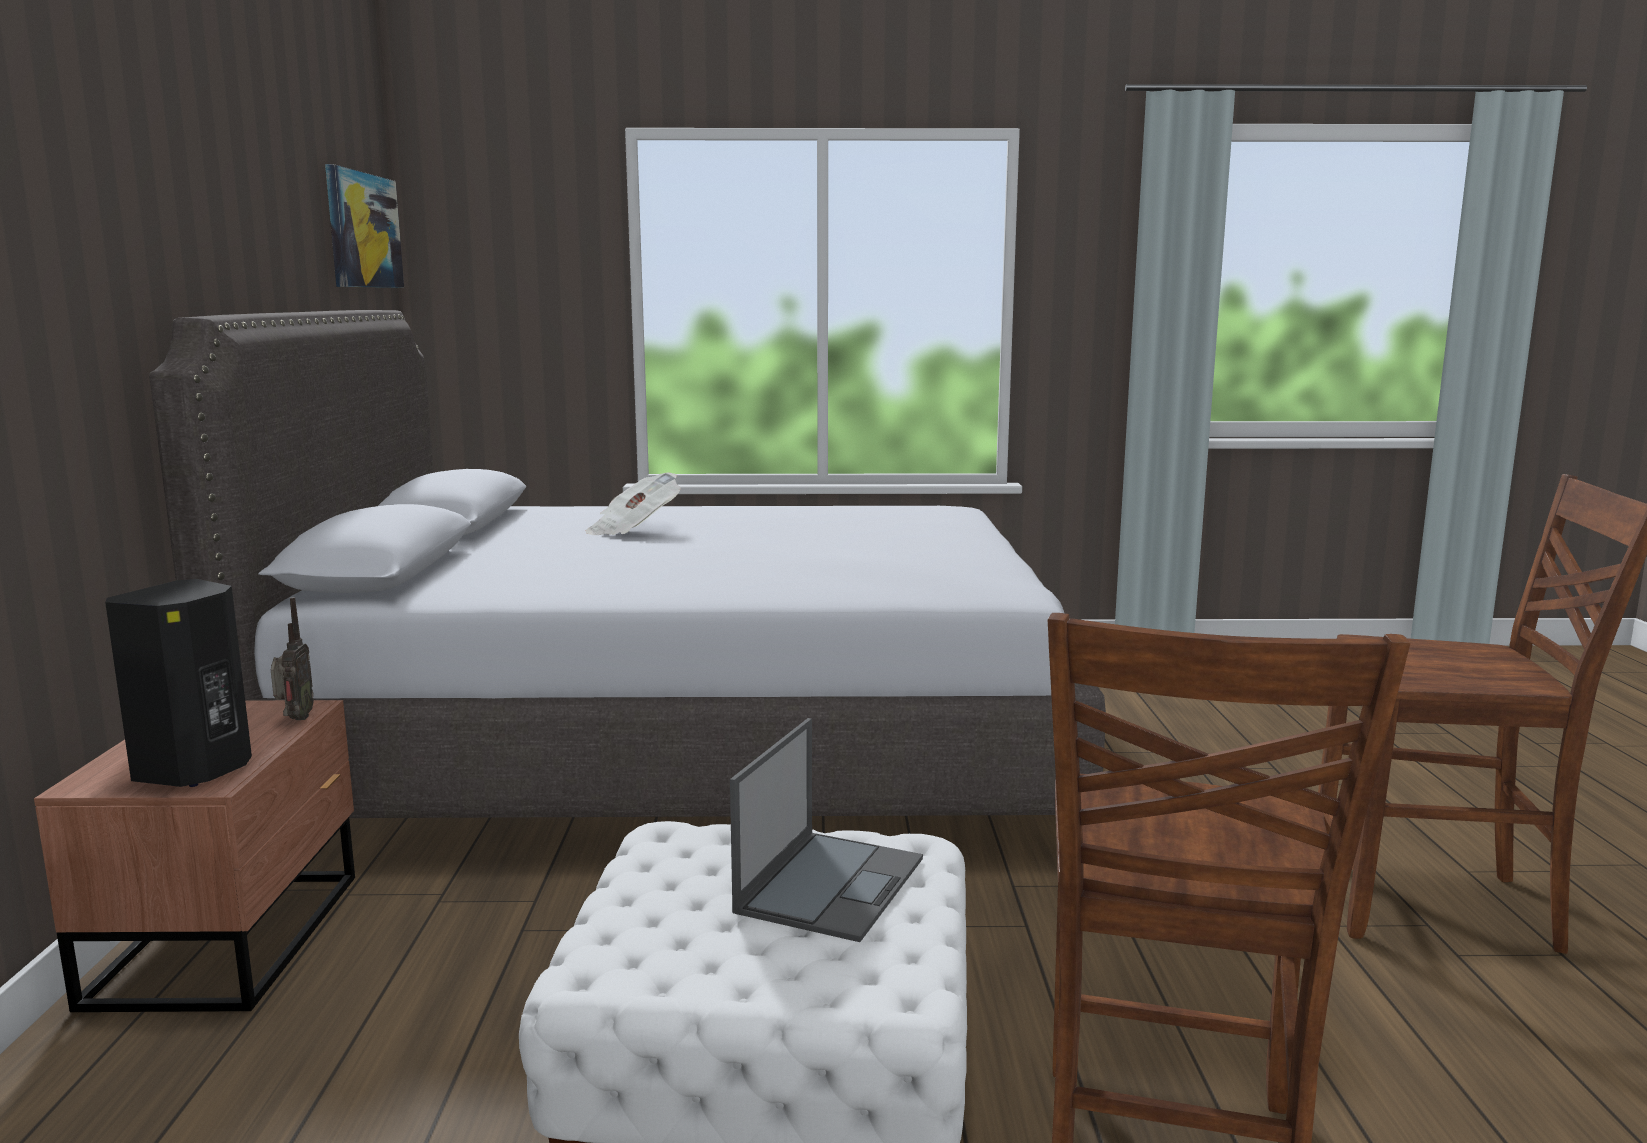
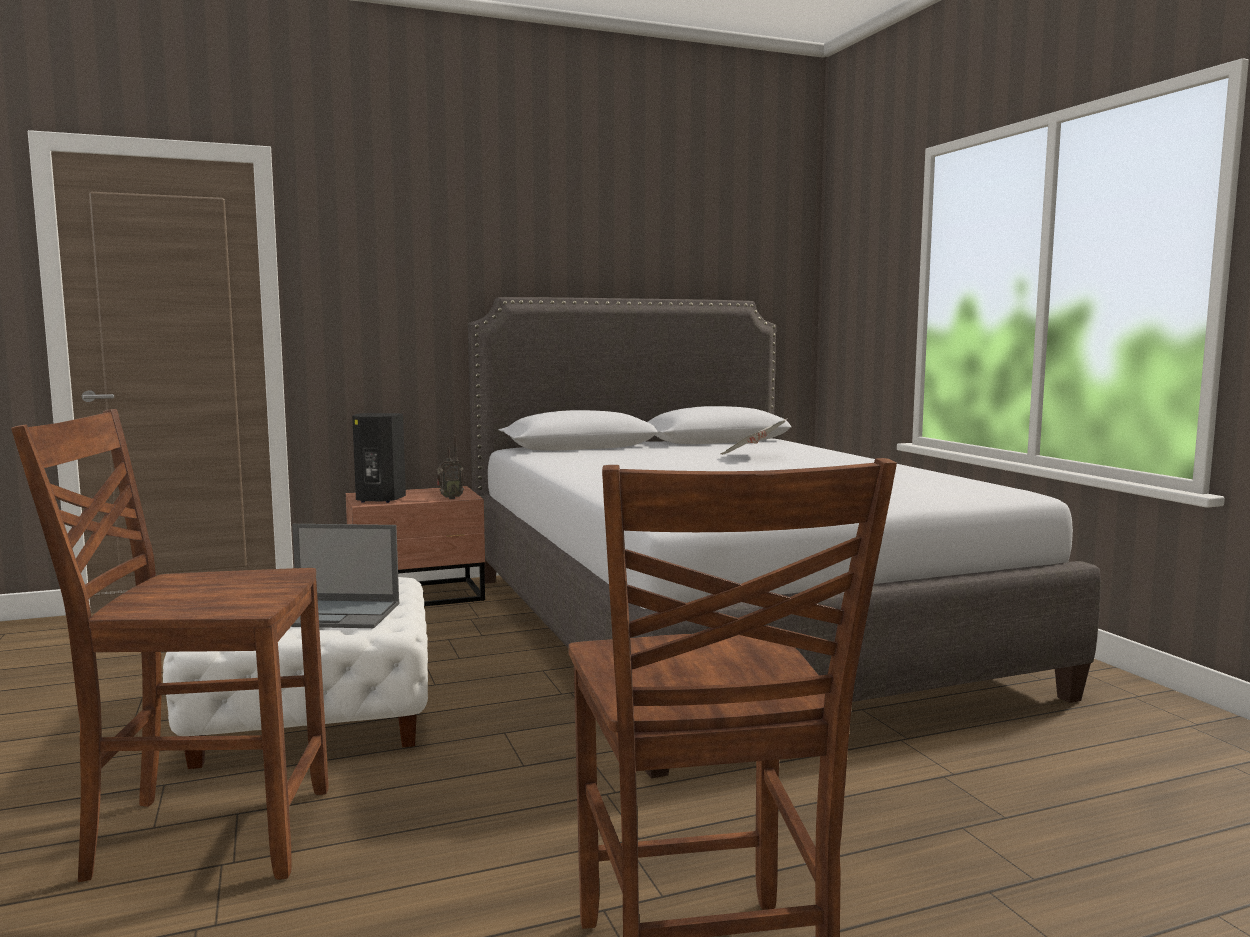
camera: 70 degrees right, 5 degrees down
picture [325,164,404,288] -> none

